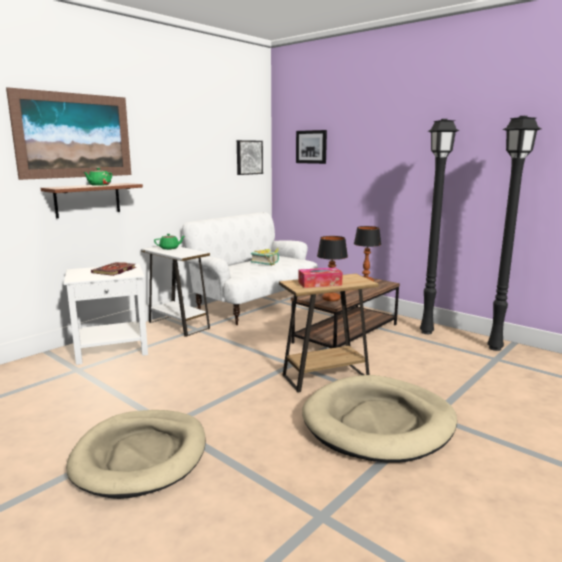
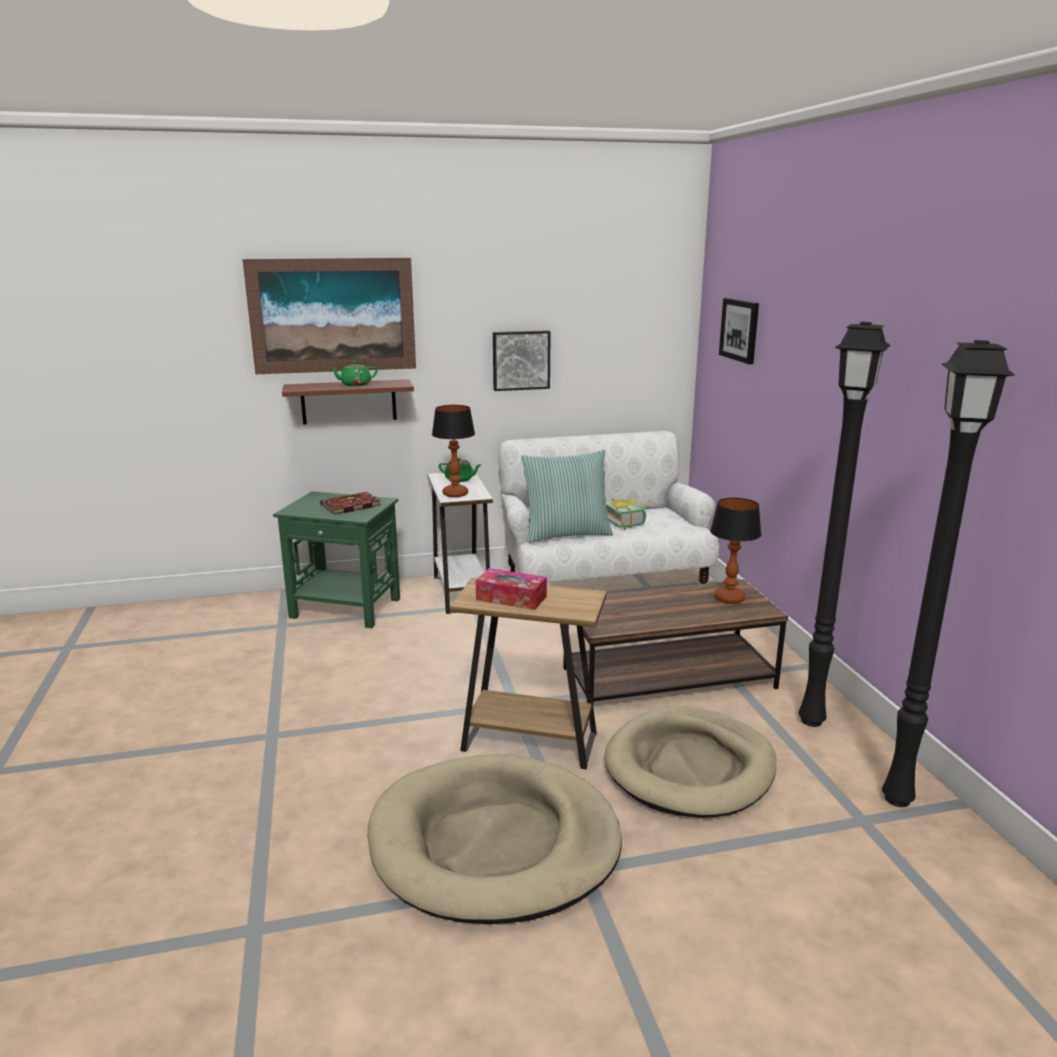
camera: 35 degrees right, 5 degrees up
white side table [63,264,148,365] -> green side table [273,491,400,628]
beige dog bed [66,410,206,499] -> beige dog bed moved to [604,706,776,818]
picture [237,140,263,175] -> picture moved to [493,330,551,391]
table lamp [317,236,348,301] -> table lamp moved to [432,405,475,497]
none -> pillow [521,449,613,543]

